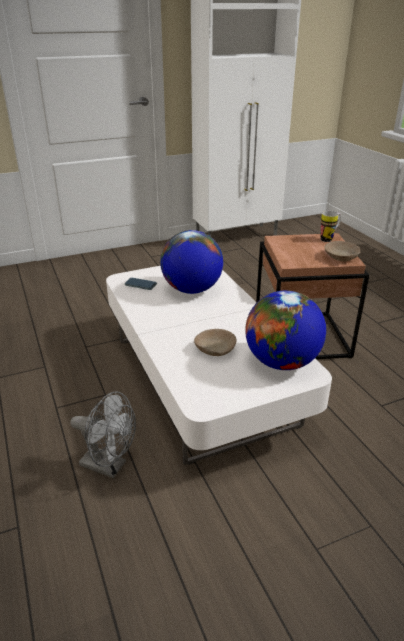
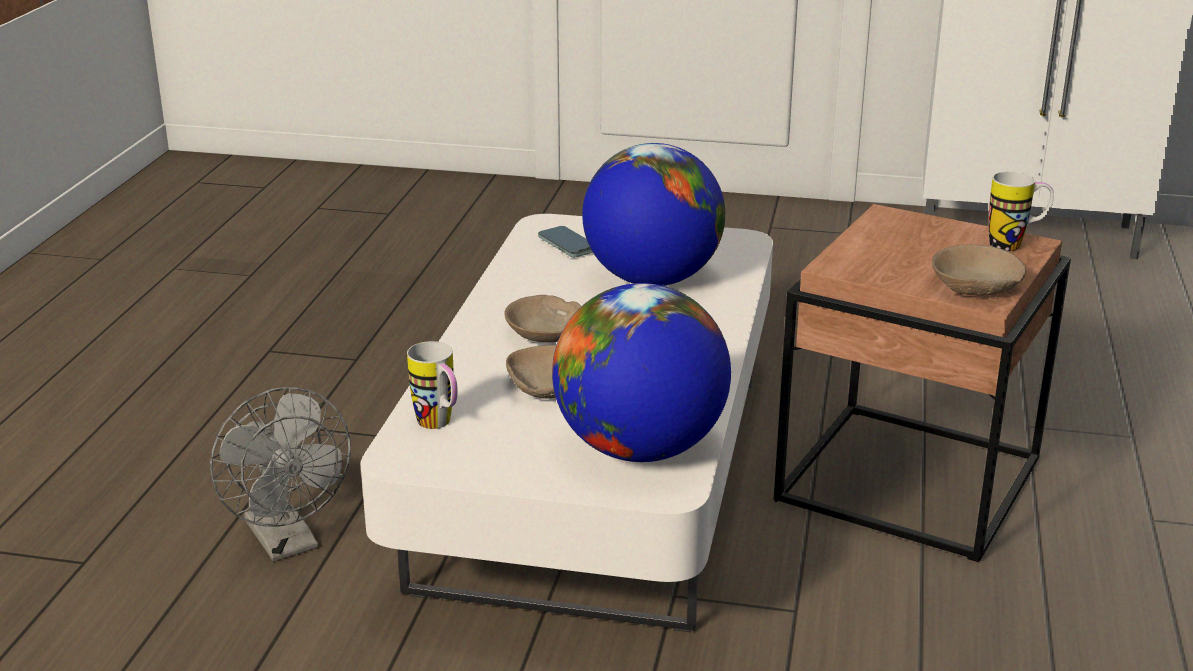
camera: 35 degrees right, 5 degrees down
none -> mug [407,341,458,429]
none -> beige bowl [504,295,581,342]

